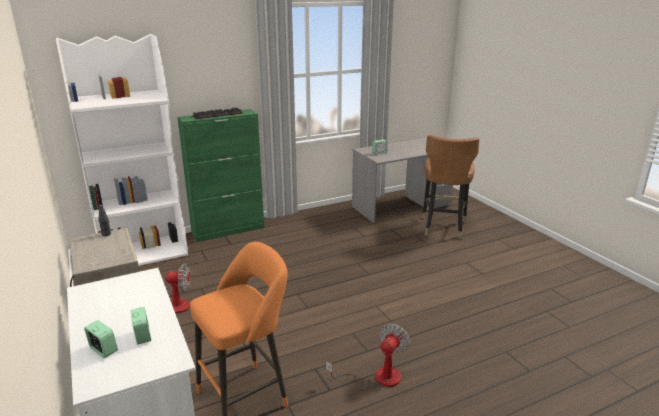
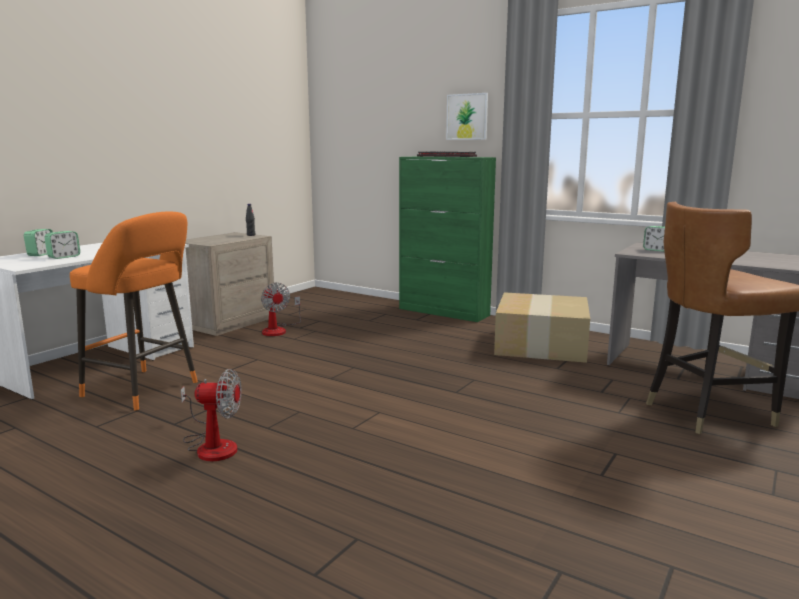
camera: 60 degrees right, 10 degrees down
white bookcase [56,34,188,266] -> none
none -> picture [446,93,488,140]
none -> cardboard box [494,292,590,363]

